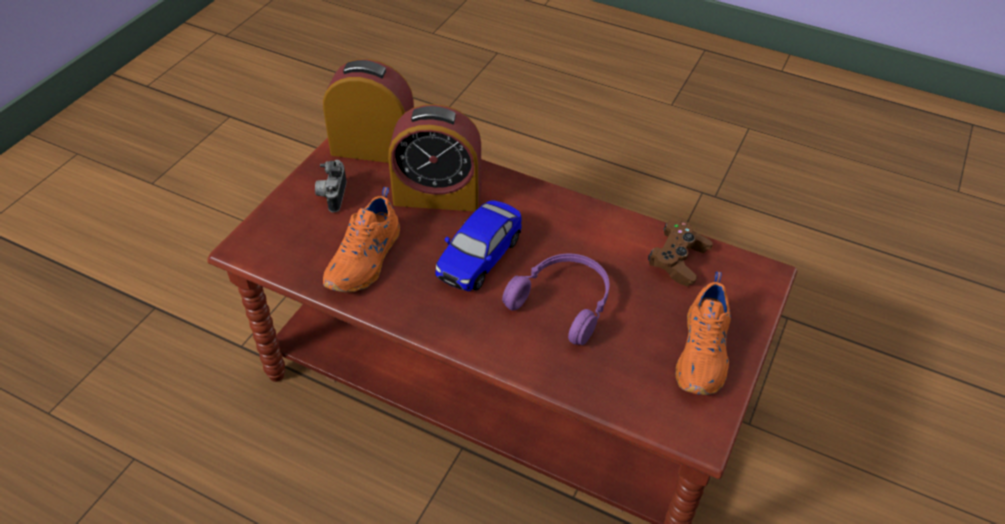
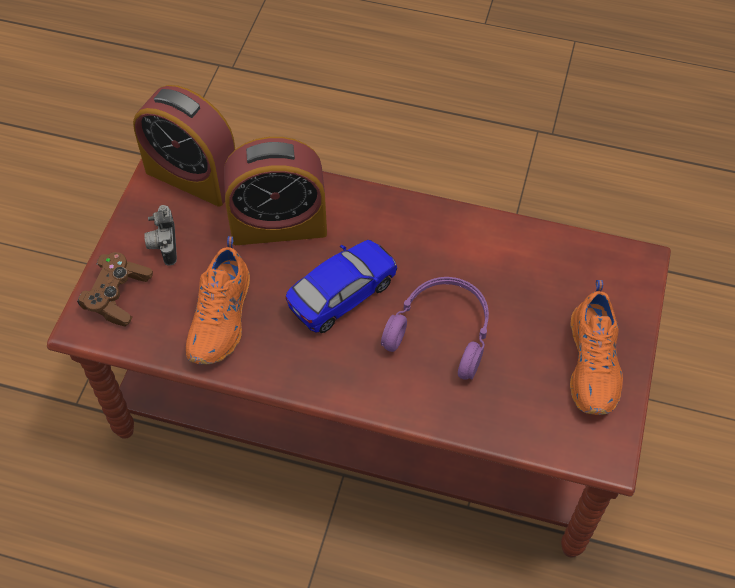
camera: 10 degrees left, 10 degrees up
alarm clock [323,59,414,163] -> alarm clock turned 150 degrees counterclockwise [133,85,235,207]
toy car [435,201,522,292] -> toy car turned 150 degrees counterclockwise [286,240,397,333]
brown game controller [648,221,713,287] -> brown game controller moved to [77,252,153,327]

